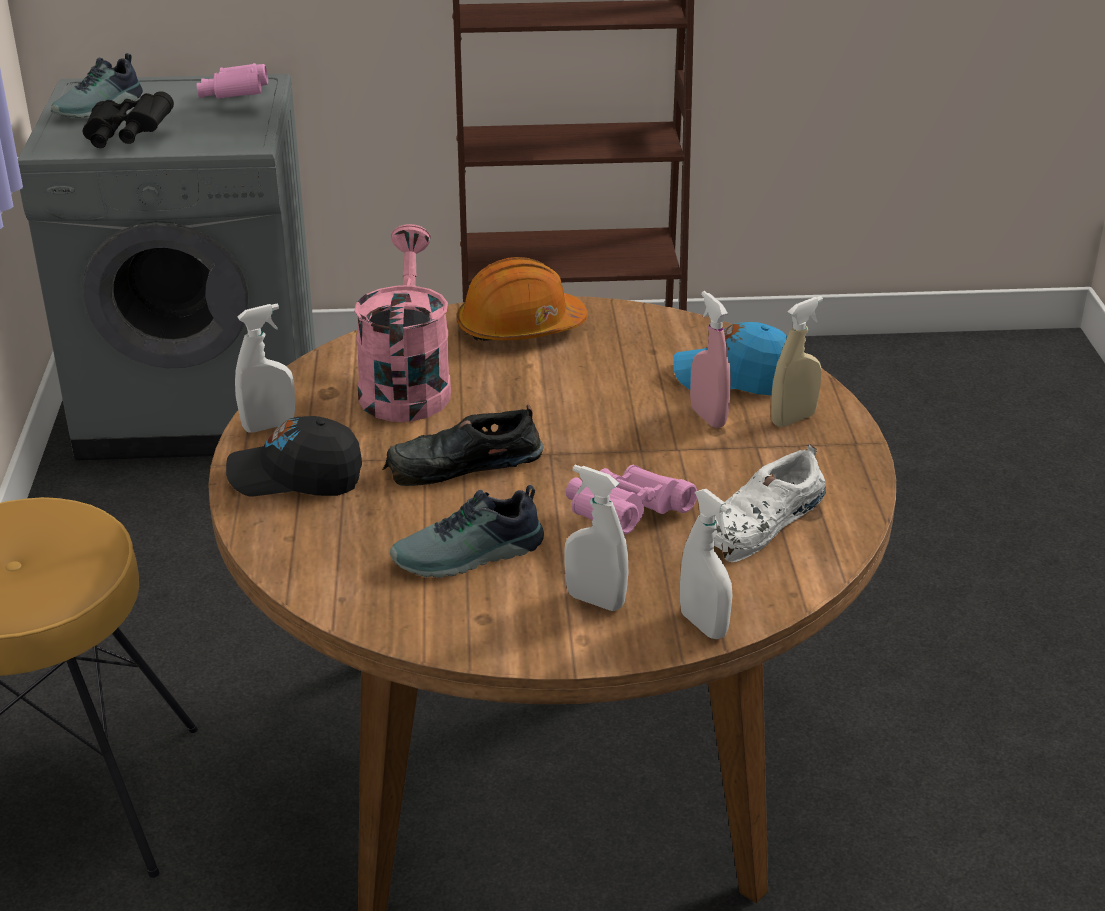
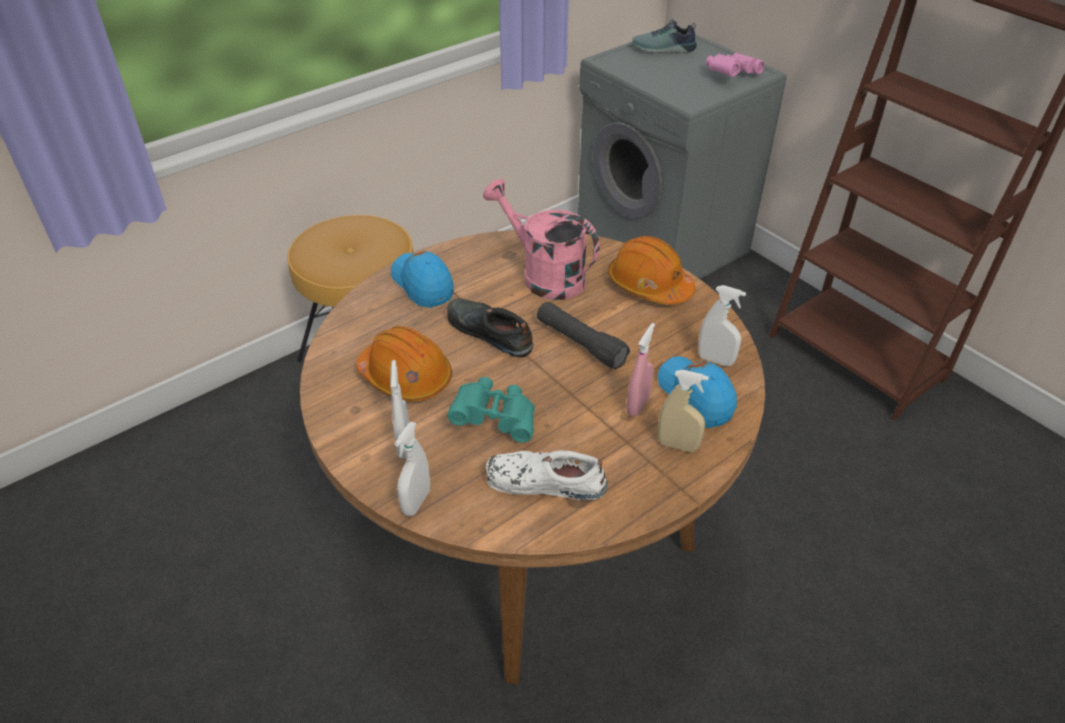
camera: 55 degrees right, 10 degrees up
black binoculars [83,91,174,148] -> none
black cap [226,416,362,497] -> blue cap [391,251,454,308]
white spray bottle [235,303,295,433] -> white spray bottle moved to [698,285,746,366]
pink watering can [354,224,451,422] -> pink watering can turned 105 degrees counterclockwise [483,179,600,300]
shoe [390,485,544,578] -> orange hard hat [356,326,452,401]
pink binoculars [566,465,697,535] -> turquoise binoculars [448,377,535,443]
none -> black flashlight [537,302,630,369]

